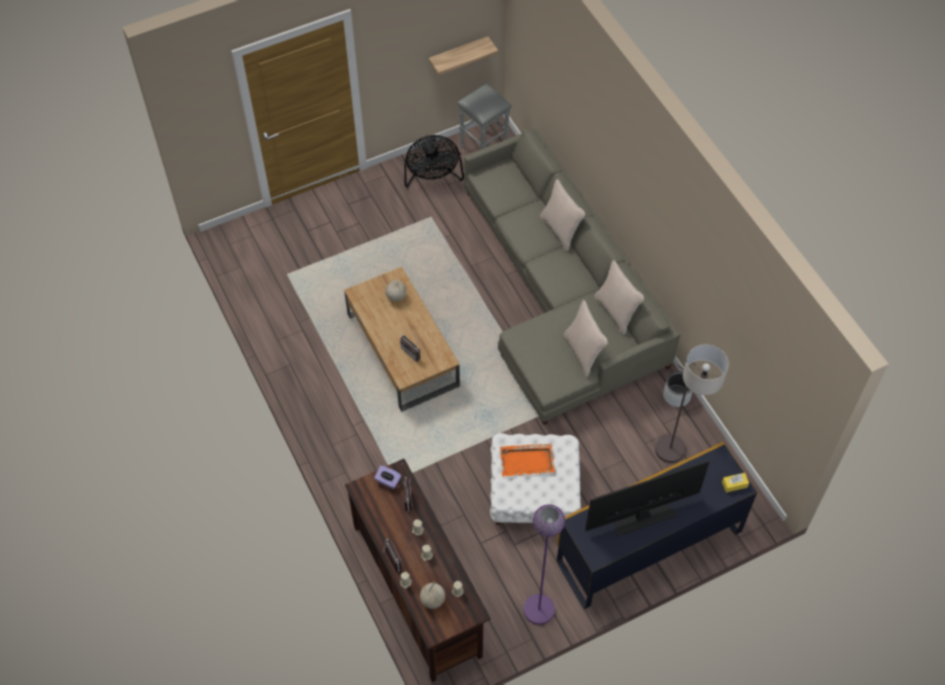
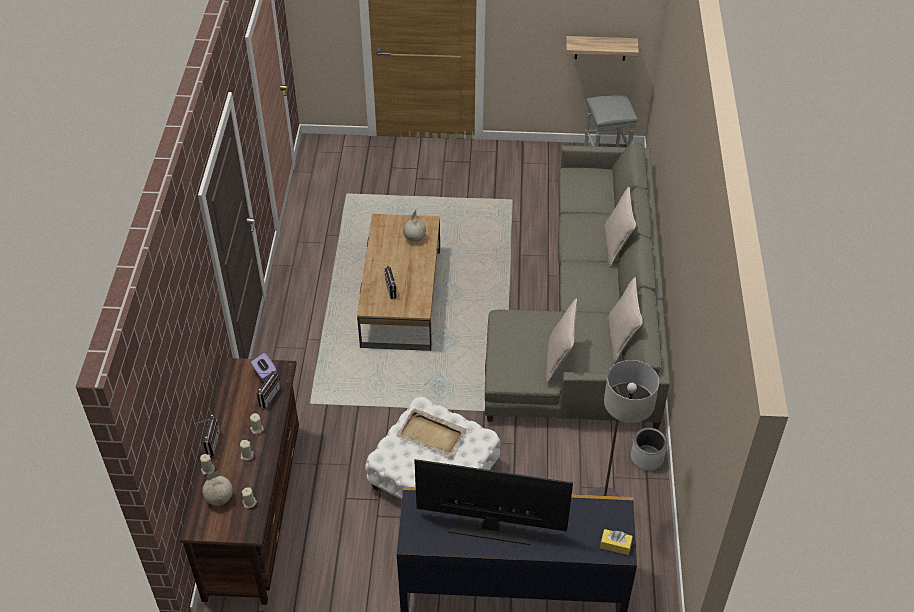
camera: 30 degrees right, 10 degrees down
black fan [404,135,464,188] -> none
orange tray [500,444,555,477] -> beige tray [396,408,467,457]
purple floor lamp [524,504,565,625] -> none

